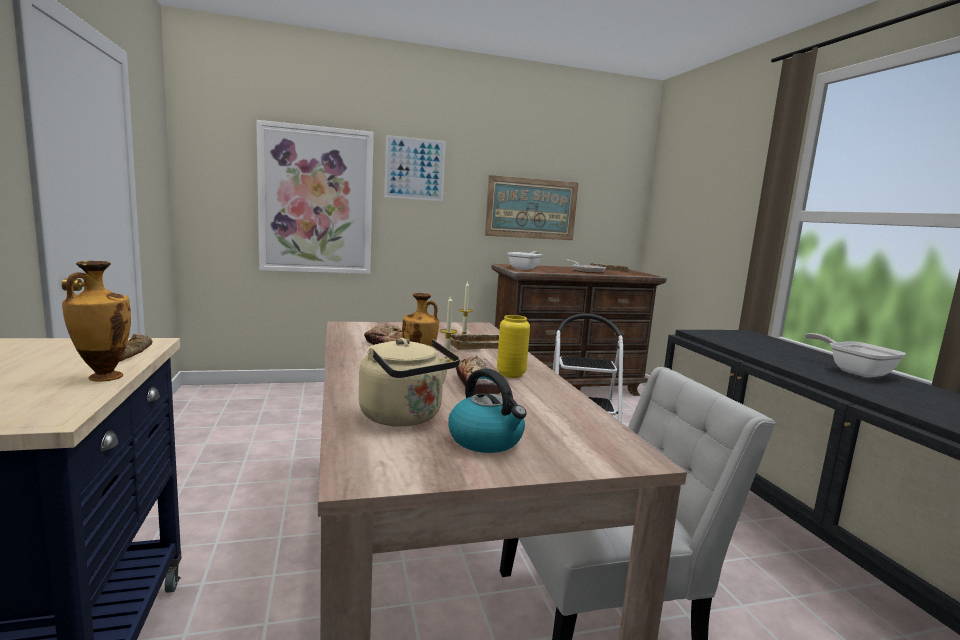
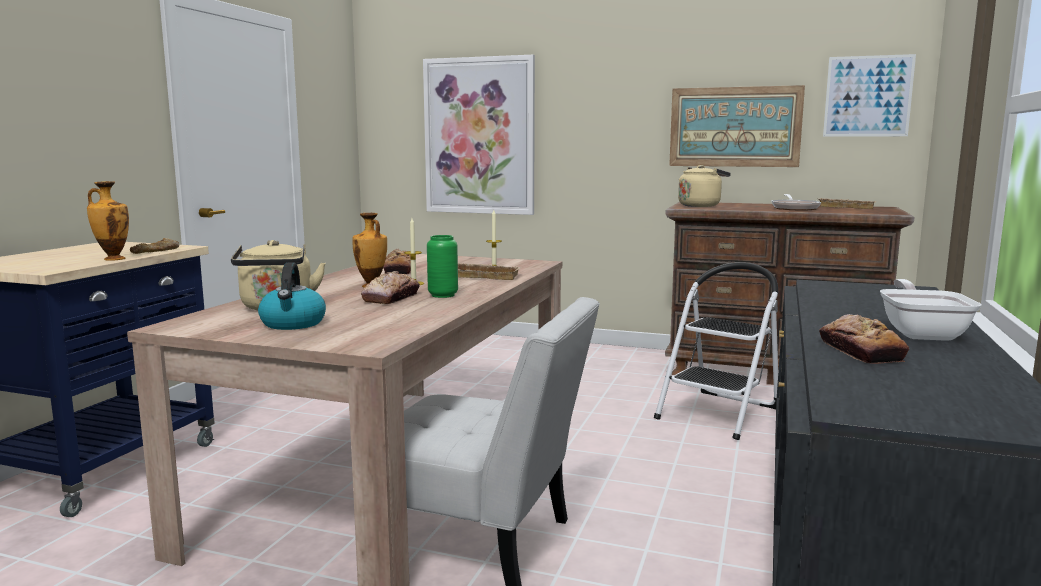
camera: 35 degrees right, 0 degrees up
picture [384,135,446,201] -> picture moved to [823,54,916,137]
yellow vase [497,315,530,378] -> green vase [427,235,458,298]
frying pan [507,251,542,270] -> beige kettle [678,165,731,207]
none -> bread [819,314,909,364]

